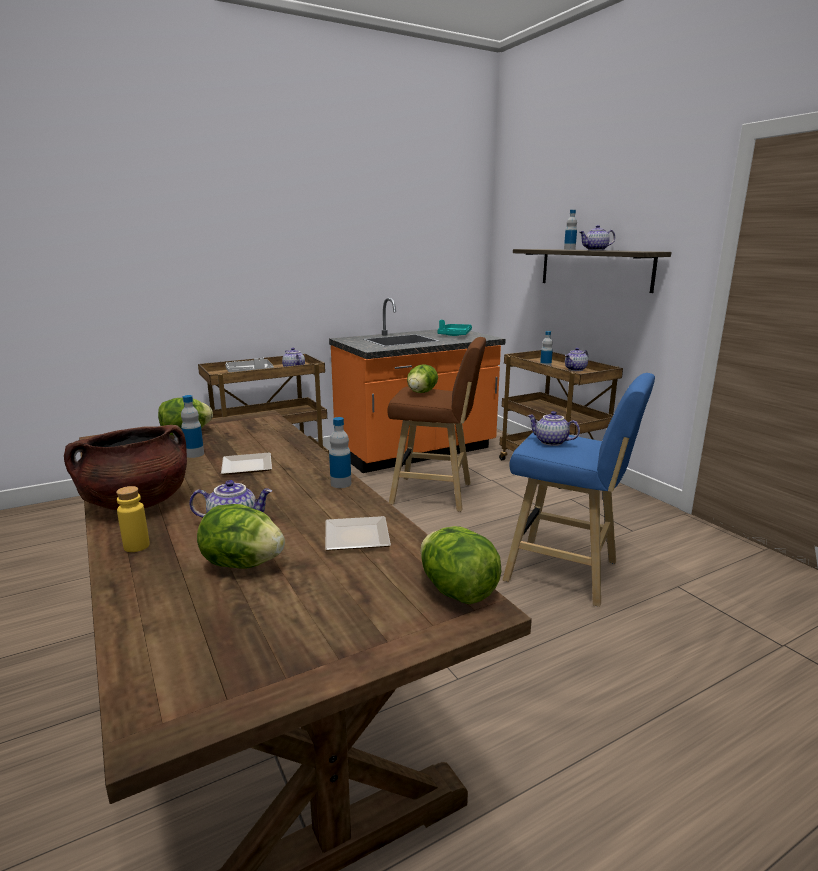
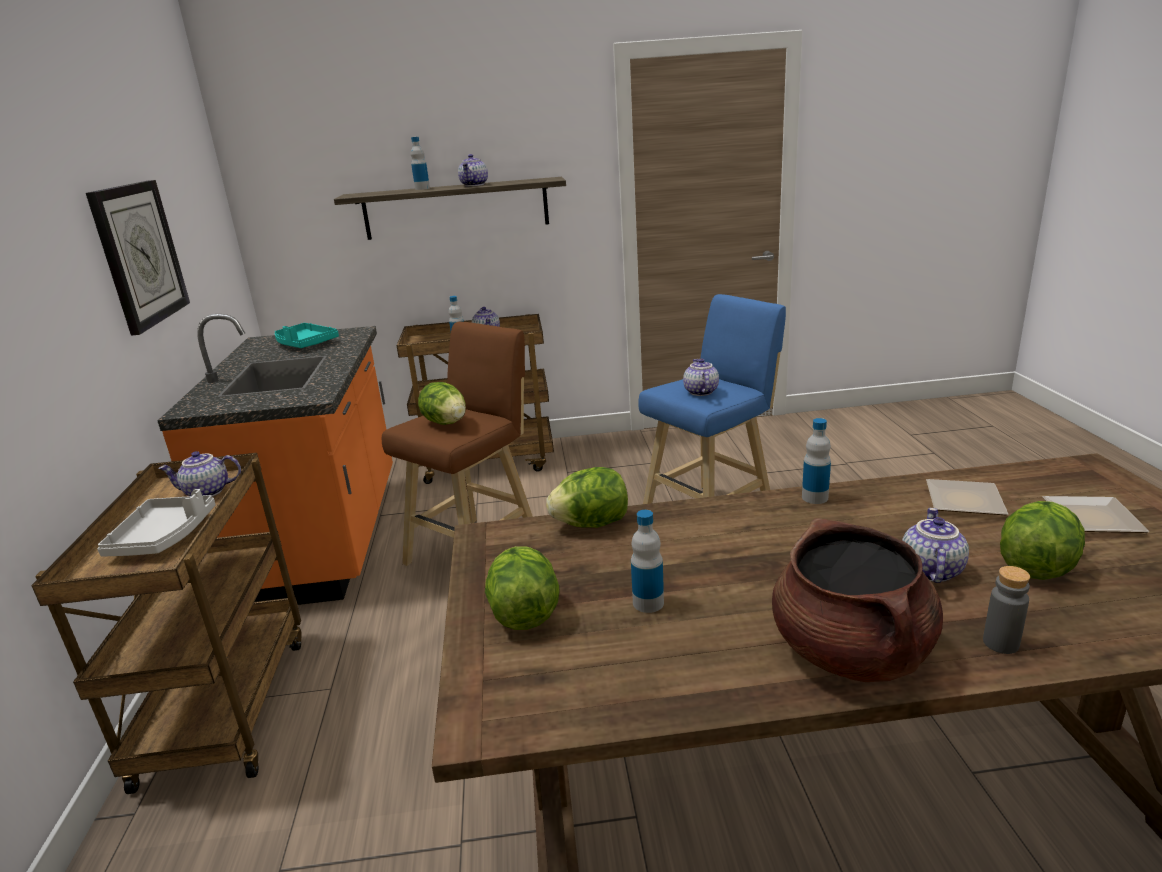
camera: 65 degrees left, 5 degrees up
yellow bottle [116,486,150,552] -> grey bottle [983,566,1030,654]
plate [221,453,272,475] -> plate moved to [1043,496,1149,533]
lettuce [420,526,501,604] -> lettuce moved to [546,467,628,528]
teapot [527,411,580,446] -> teapot turned 120 degrees clockwise [683,359,719,396]
none -> wall clock [86,180,190,336]

